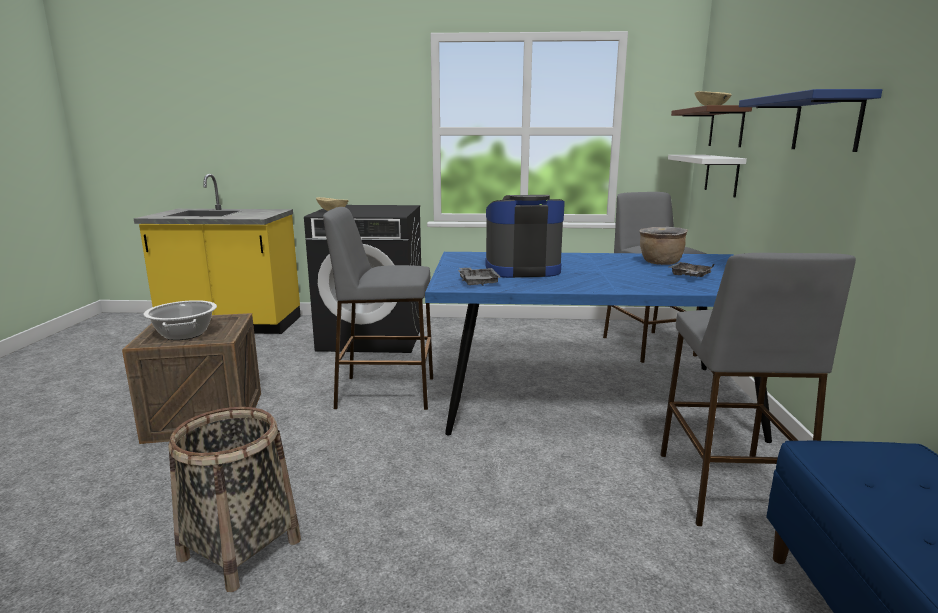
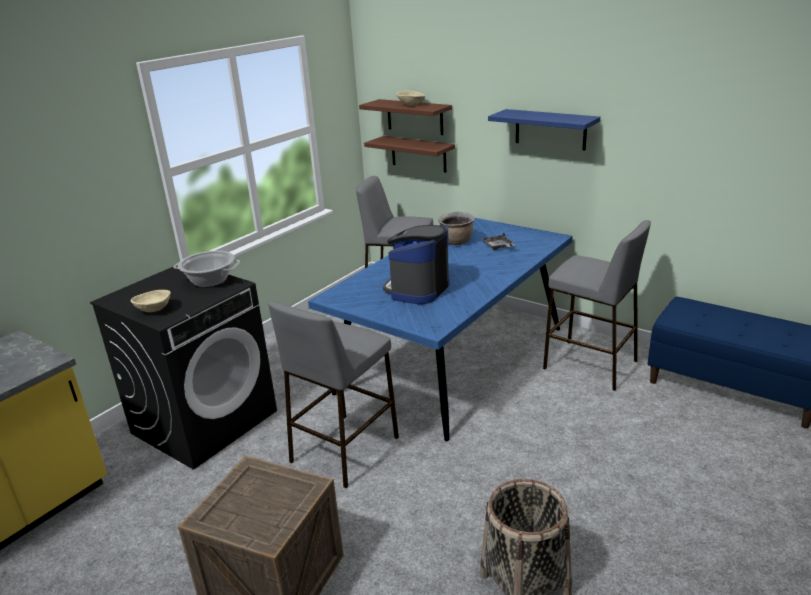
camera: 55 degrees left, 10 degrees up
cooking pot [143,300,217,340] -> cooking pot moved to [174,251,240,287]
grey tray [458,268,501,286] -> none
white shelf [668,155,747,197] -> brown shelf [364,136,455,173]

